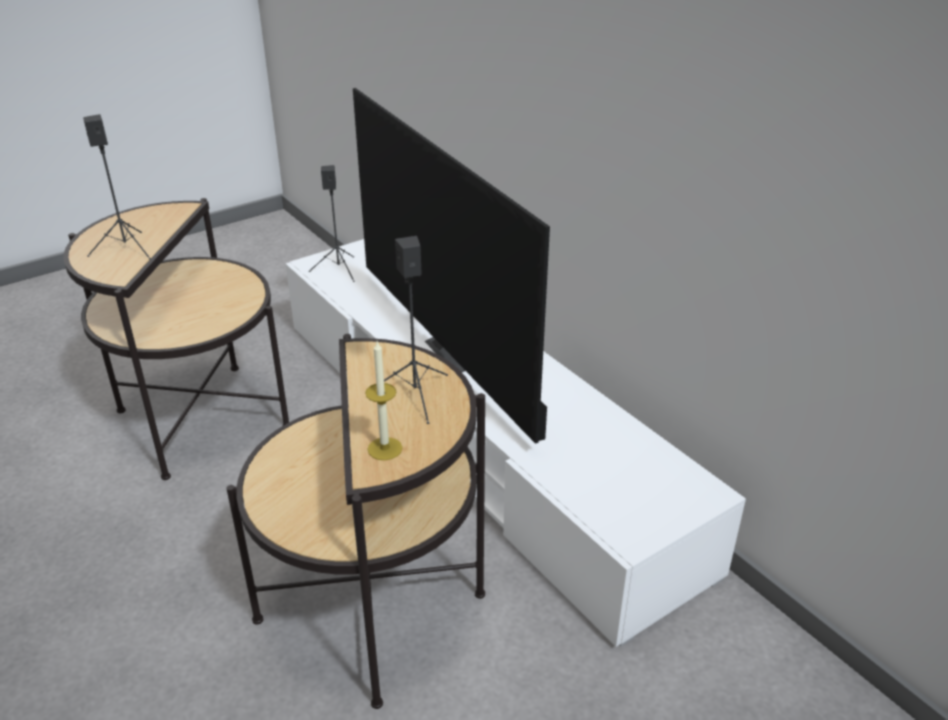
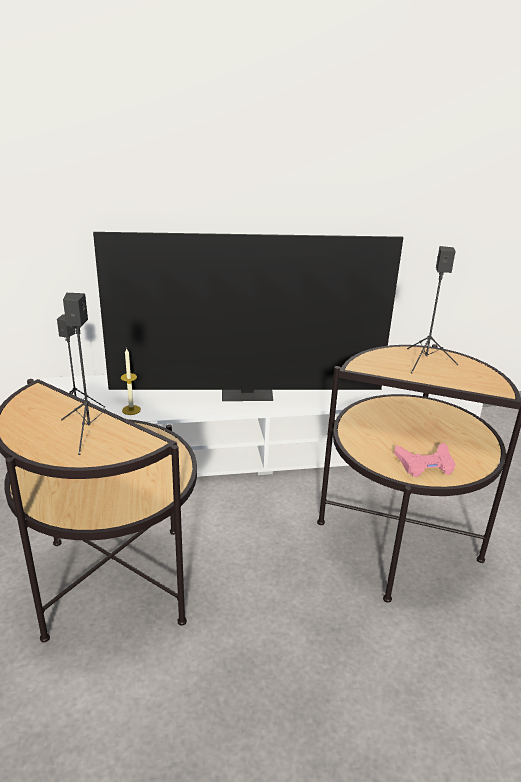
camera: 65 degrees left, 5 degrees down
candle [365,341,402,460] -> candle moved to [121,348,141,415]
none -> pink game controller [394,442,455,477]

